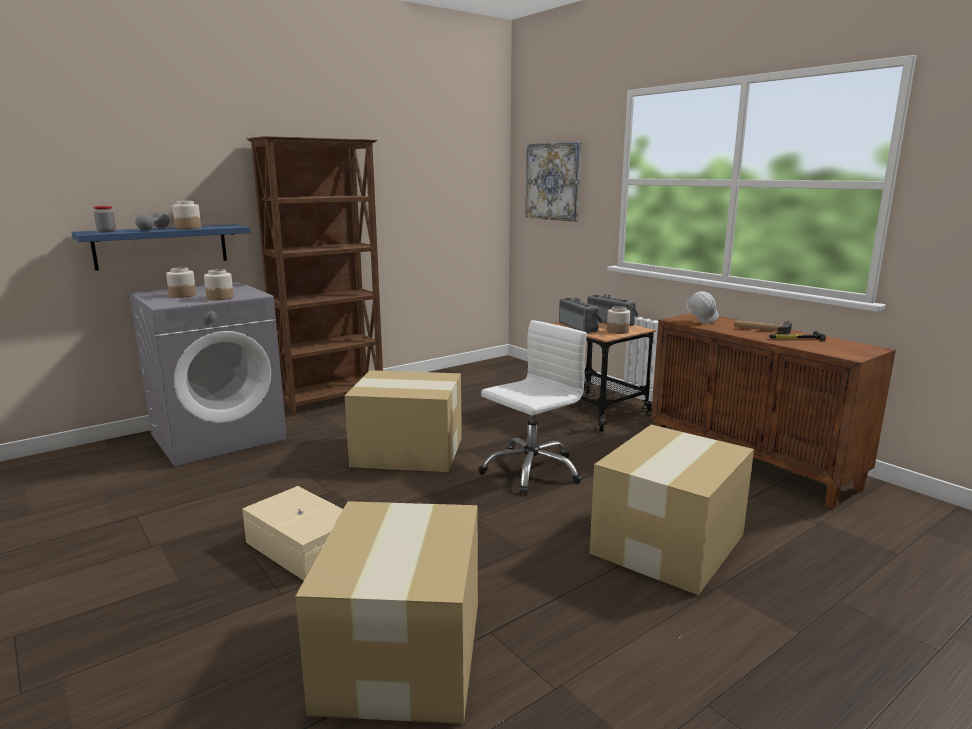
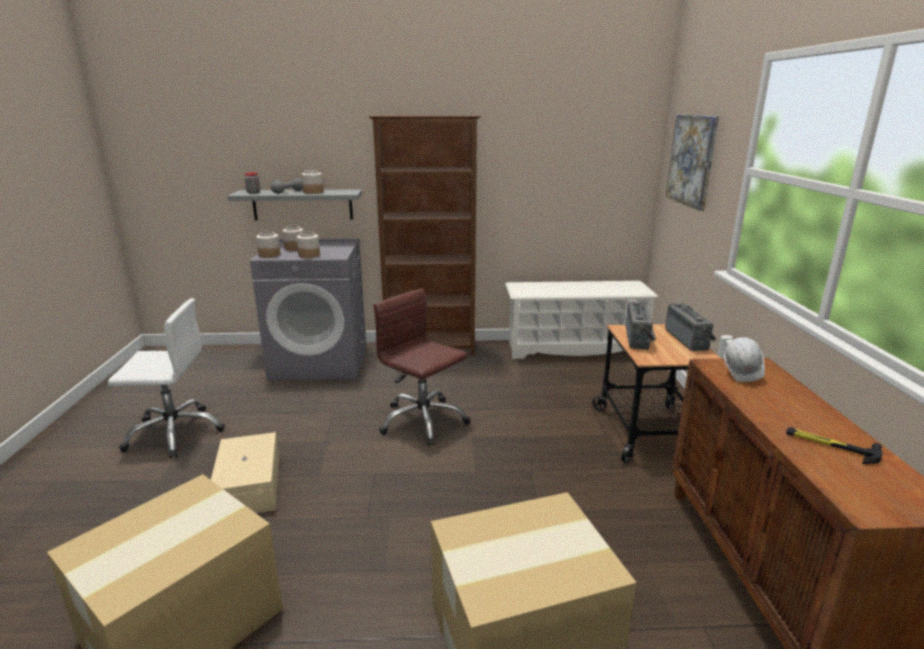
camera: 35 degrees right, 5 degrees up
blue shelf [71,224,251,271] -> grey shelf [227,190,362,220]
cardboard box [345,370,462,472] -> brown office chair [373,289,470,446]
white office chair [478,320,587,495] -> white office chair moved to [108,298,225,458]
jar [607,306,630,334] -> jar moved to [256,231,280,258]
hammer [734,320,792,335] -> none
none -> white shoe rack [505,281,658,359]

